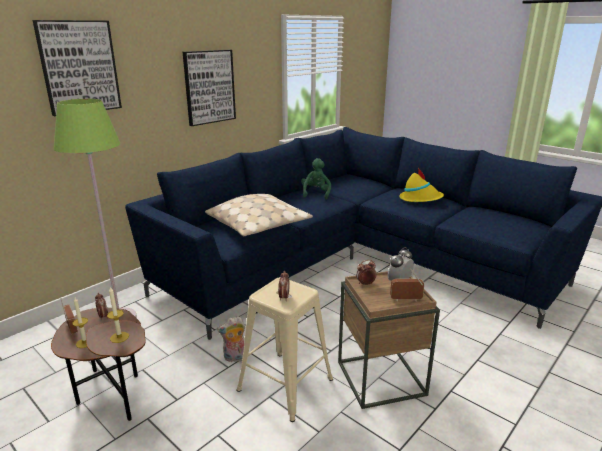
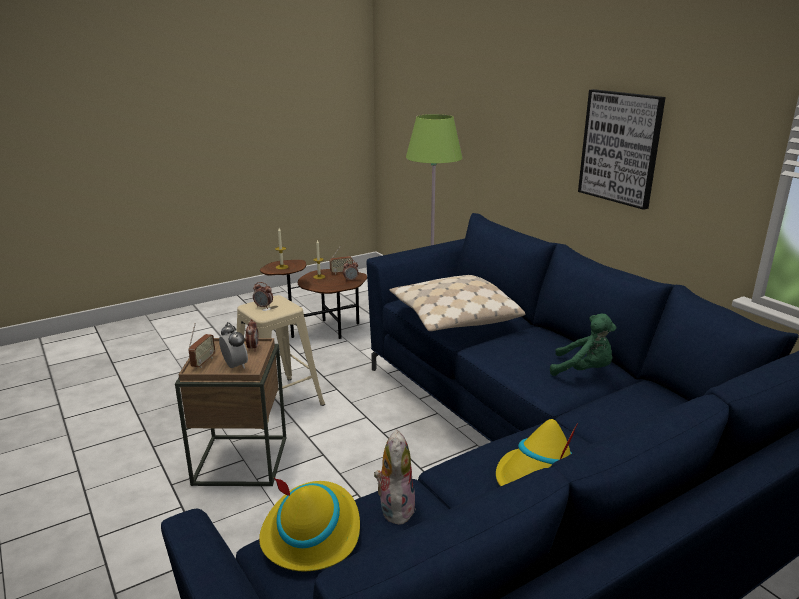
camera: 105 degrees right, 0 degrees up
picture [32,20,122,116] -> none
plush toy [217,316,249,362] -> plush toy moved to [374,430,416,525]
none -> yellow hat [259,478,360,571]

